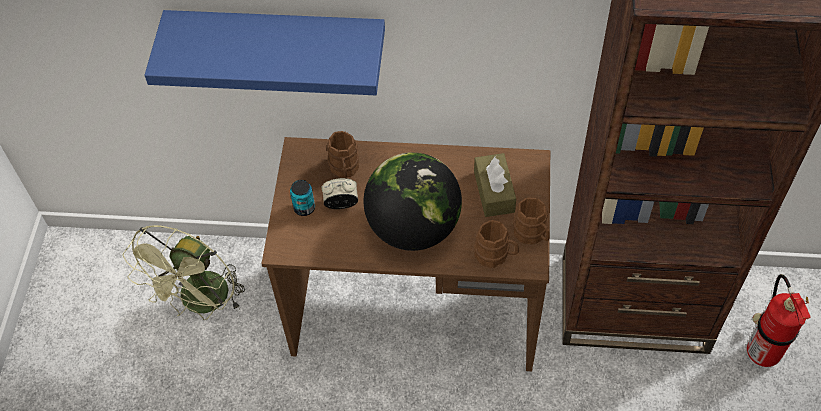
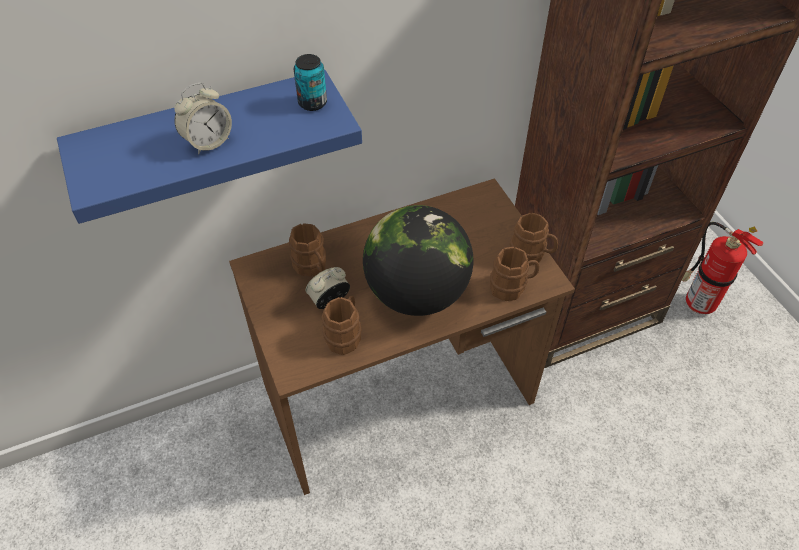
camera: 30 degrees left, 5 degrees down
green fan [123,225,245,320] -> none
can [290,180,315,216] -> can moved to [294,54,327,111]
brown tissue box [474,153,516,217] -> none
none -> alarm clock [174,83,232,155]
none -> brown mug [321,296,362,355]

